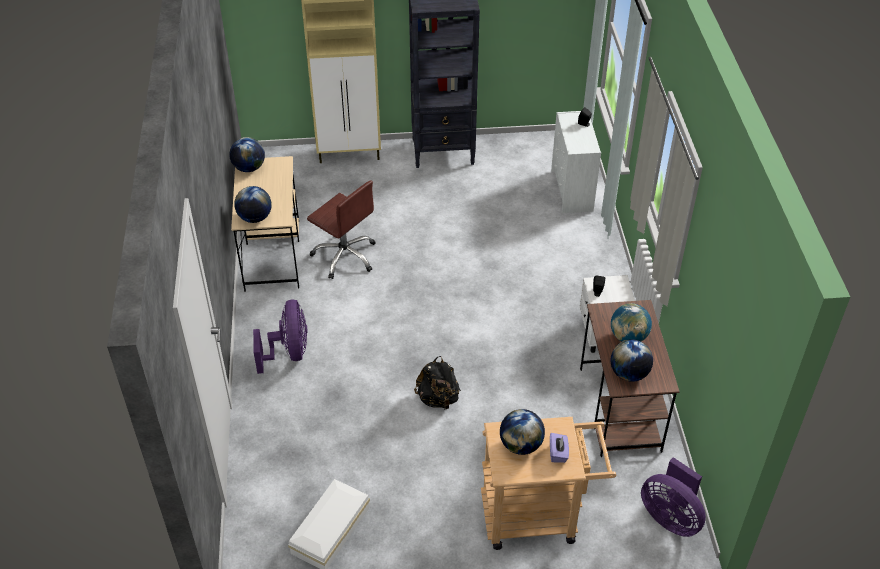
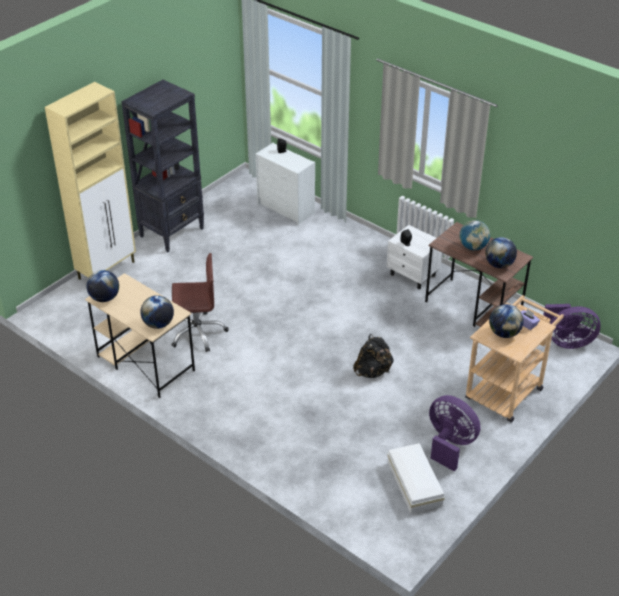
camera: 45 degrees left, 5 degrees down
purple fan [253,300,308,374] -> purple fan moved to [429,395,481,471]

